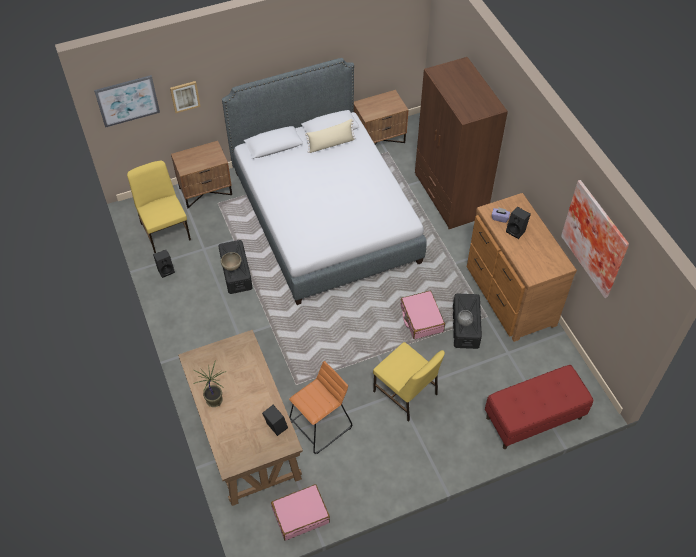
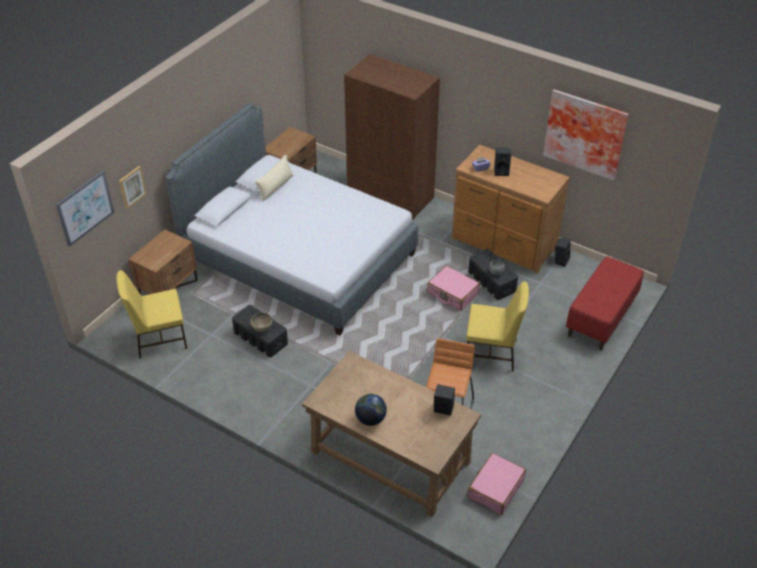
camera: 35 degrees left, 10 degrees down
yellow chair [127,161,191,253] -> yellow chair turned 45 degrees counterclockwise [117,270,187,359]
black speaker [153,250,175,278] -> black speaker moved to [555,238,571,267]
potted plant [193,360,226,407] -> globe [355,394,387,426]

